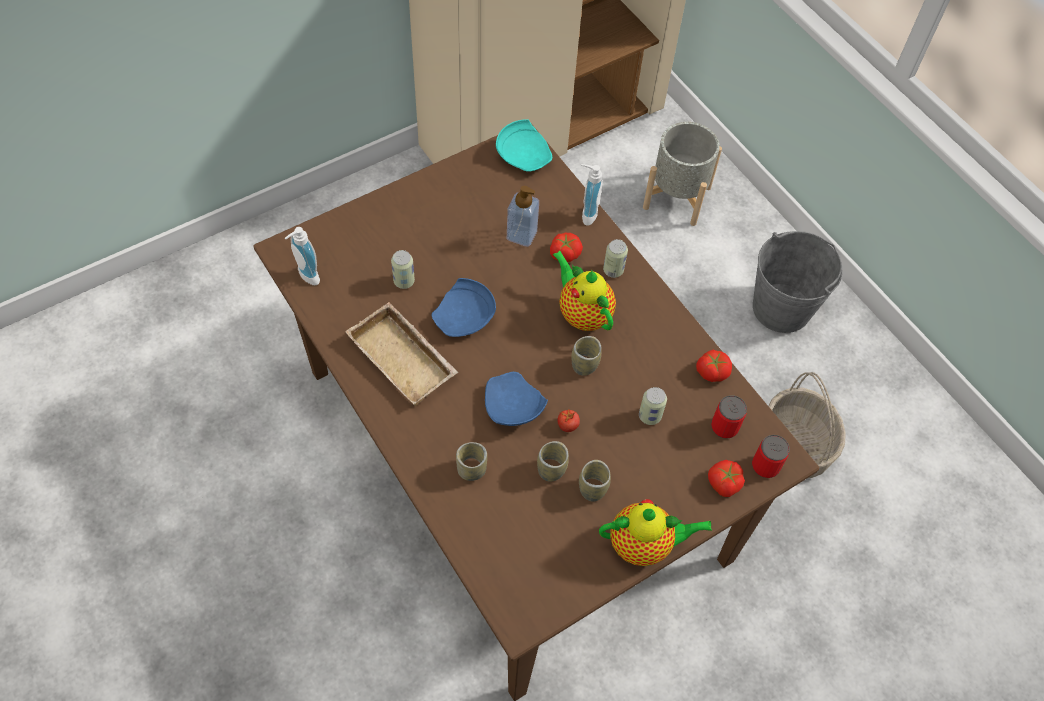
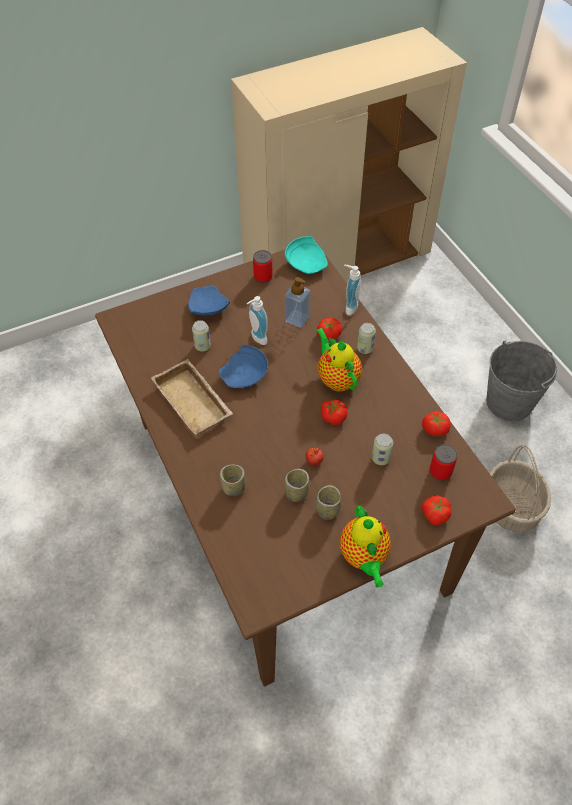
camera: 10 degrees right, 5 degrees down
soap dispenser [285,227,320,285] -> soap dispenser moved to [247,296,268,345]
blue plate [485,372,548,426] -> blue plate moved to [188,286,230,315]
cup [572,336,602,376] -> tomato [321,400,347,425]
teapot [599,499,712,566] -> teapot turned 75 degrees clockwise [340,505,391,587]
grey planter [643,122,722,226] -> none
can [752,435,790,478] -> can moved to [253,250,273,283]

